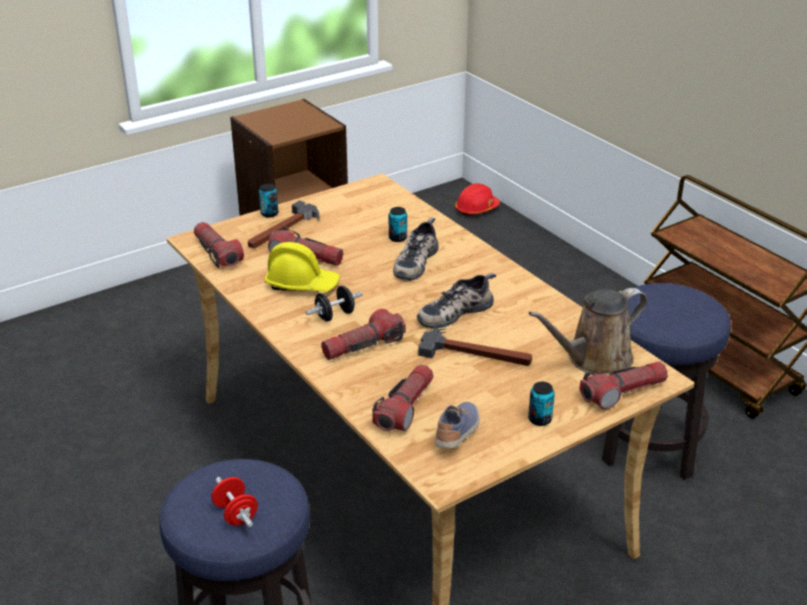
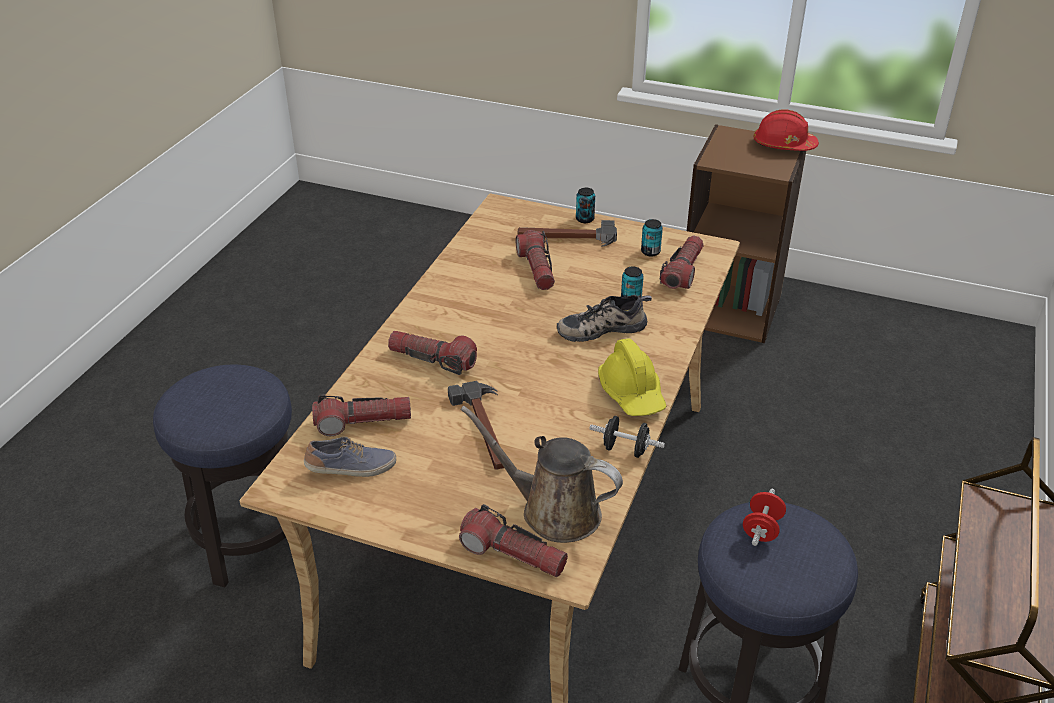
camera: 55 degrees right, 5 degrees up
flashlight [194,222,244,268] -> flashlight moved to [660,236,704,289]
red dumbbell [212,477,258,527] -> red dumbbell moved to [743,489,786,546]
yellow hard hat [264,242,340,292] -> yellow hard hat moved to [598,339,667,416]
black dumbbell [305,286,363,322] -> black dumbbell moved to [589,416,665,458]
shoe [417,273,496,329] -> none
red hard hat [455,183,500,216] -> red hard hat moved to [753,110,819,151]
can [528,382,555,426] -> can moved to [641,219,663,257]

